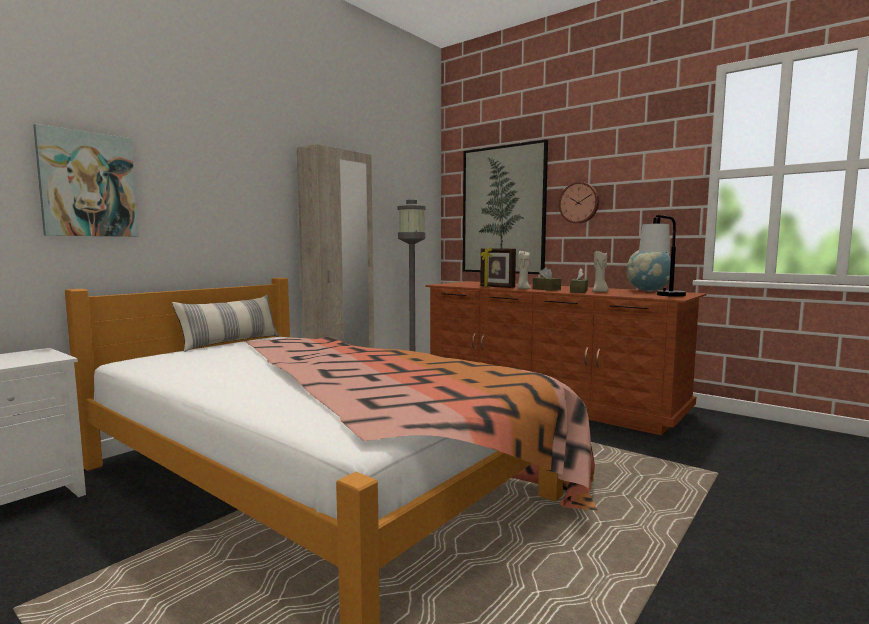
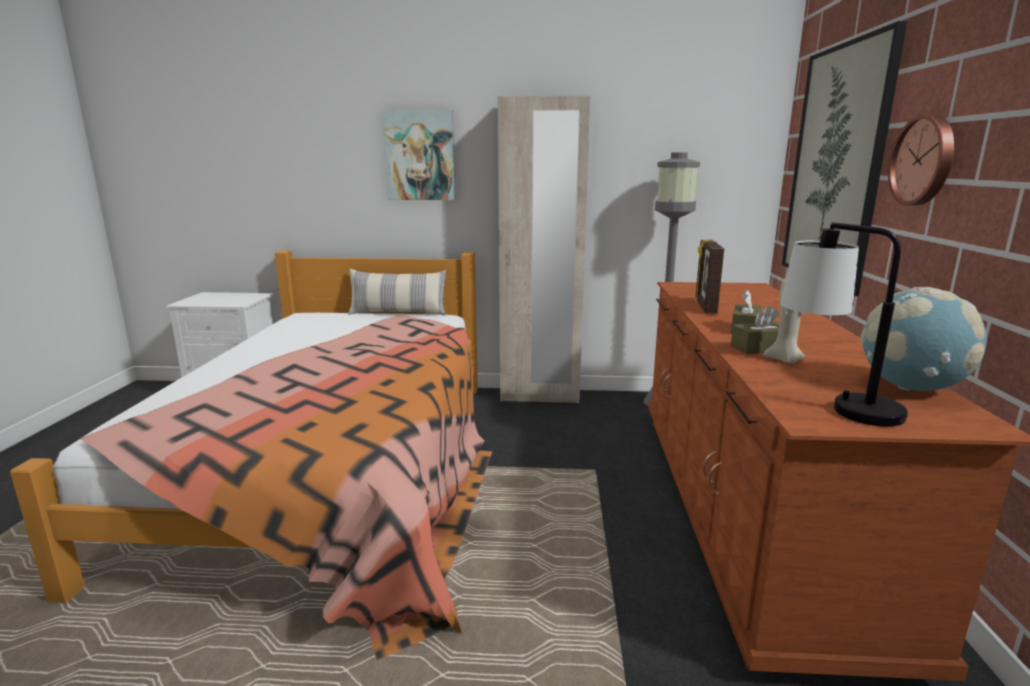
camera: 55 degrees right, 10 degrees up
picture [33,124,139,237] -> picture moved to [382,110,456,200]
beige candle [517,251,531,289] -> none

